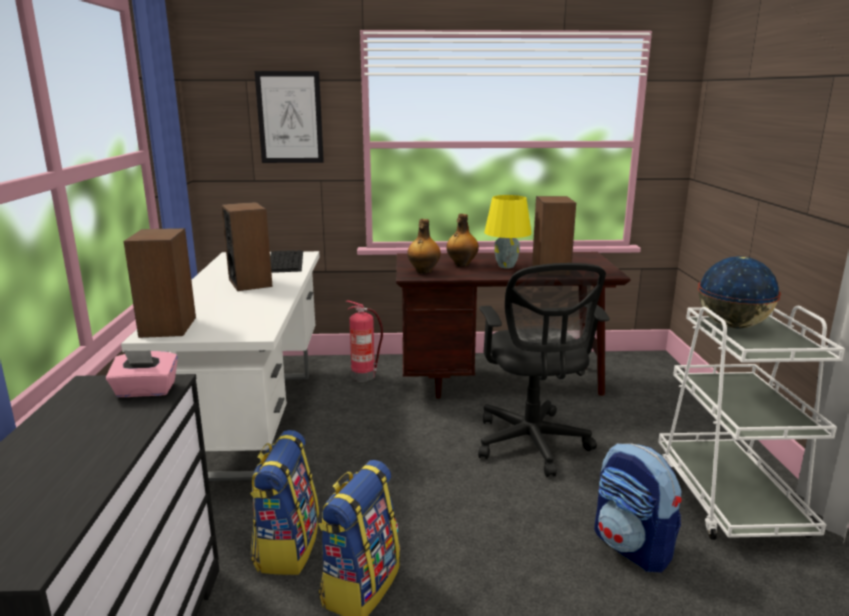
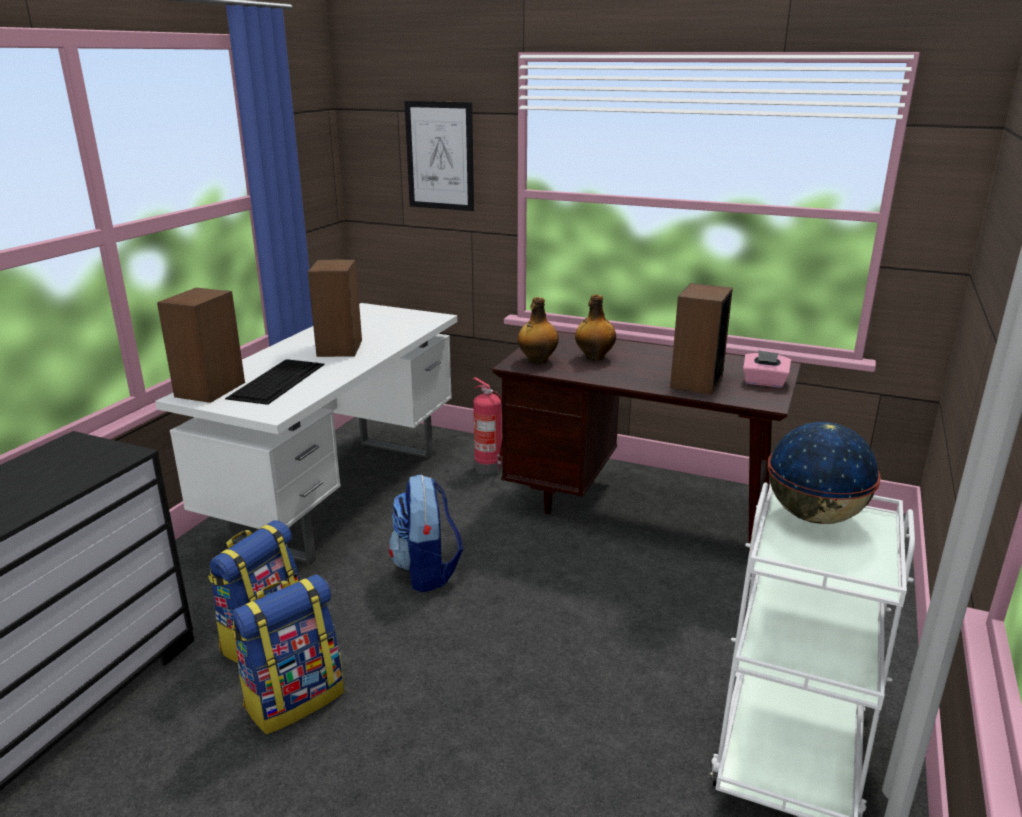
camera: 25 degrees right, 5 degrees up
pink tissue box [106,350,178,397] -> pink tissue box moved to [743,350,791,388]
keyboard [270,250,303,273] -> keyboard moved to [225,359,324,405]
black office chair [478,263,610,477] -> none
yellow table lamp [484,195,532,269] -> none
backpack [594,443,682,572] -> backpack moved to [388,474,463,592]

